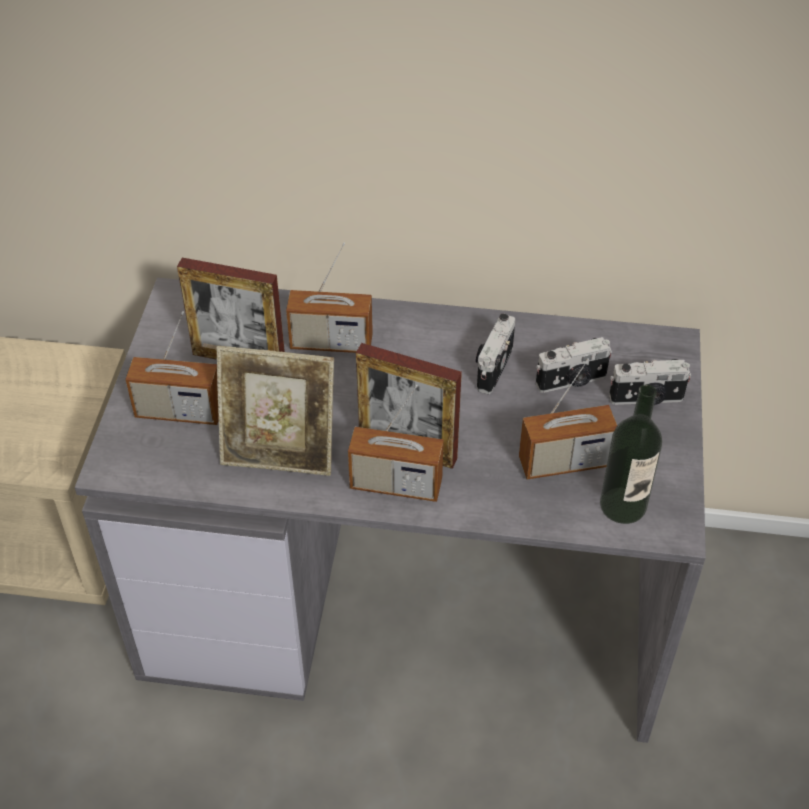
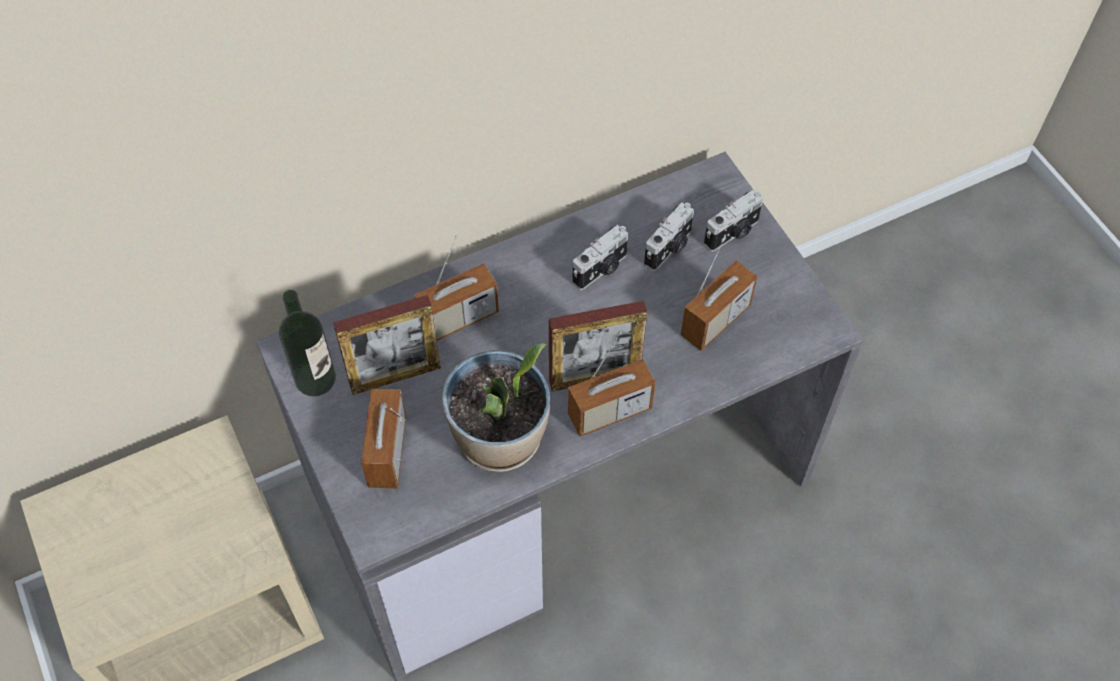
camera: 35 degrees left, 10 degrees up
radio [125,311,219,425] -> radio turned 120 degrees clockwise [361,389,406,489]
picture frame [217,346,334,476] -> potted plant [442,343,550,472]
camera [476,313,515,394] -> camera turned 120 degrees counterclockwise [572,225,628,290]
bottle [600,384,662,524] -> bottle moved to [279,290,336,396]

